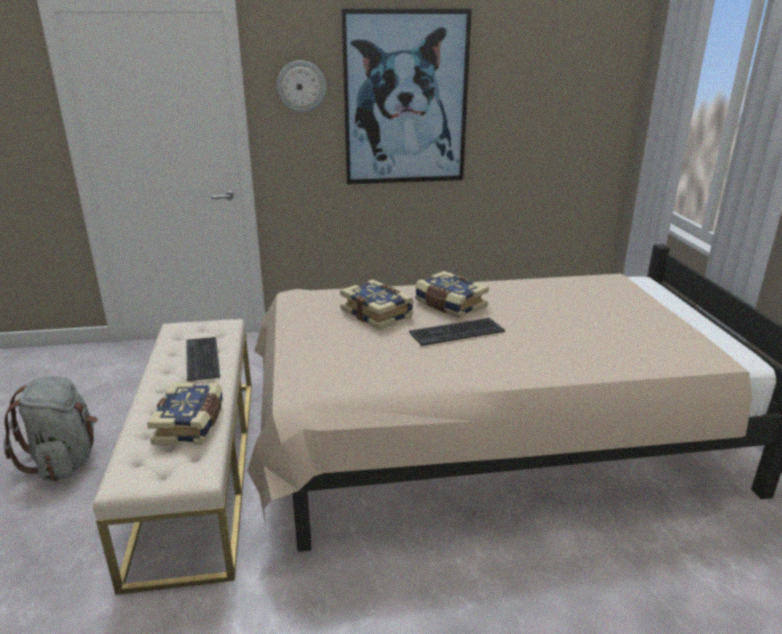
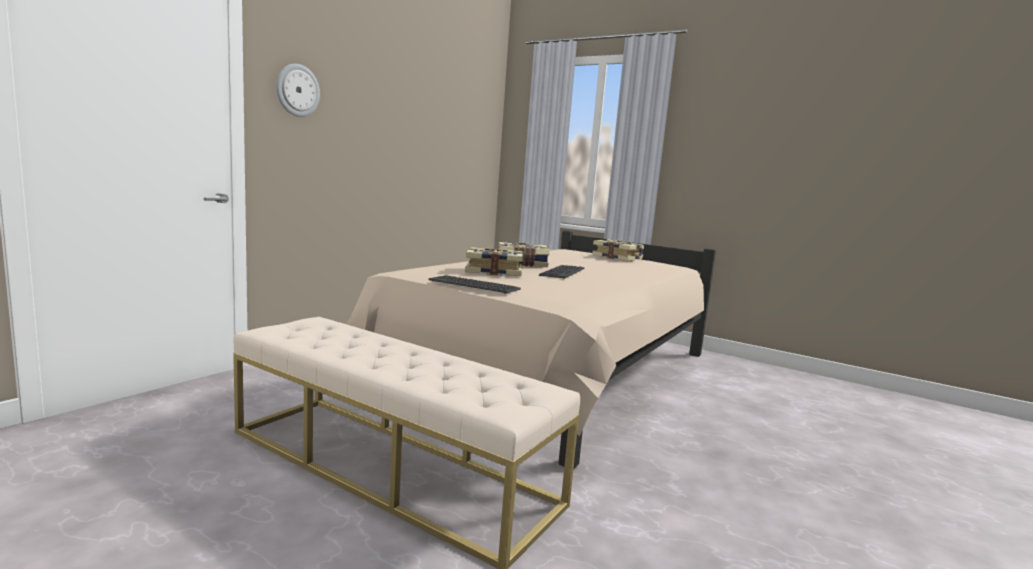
camera: 50 degrees left, 15 degrees down
grey backpack [3,376,98,481] -> none
book [147,383,223,445] -> book moved to [592,240,644,261]
keyboard [186,337,220,381] -> keyboard moved to [428,275,521,294]
picture [341,9,472,184] -> none

